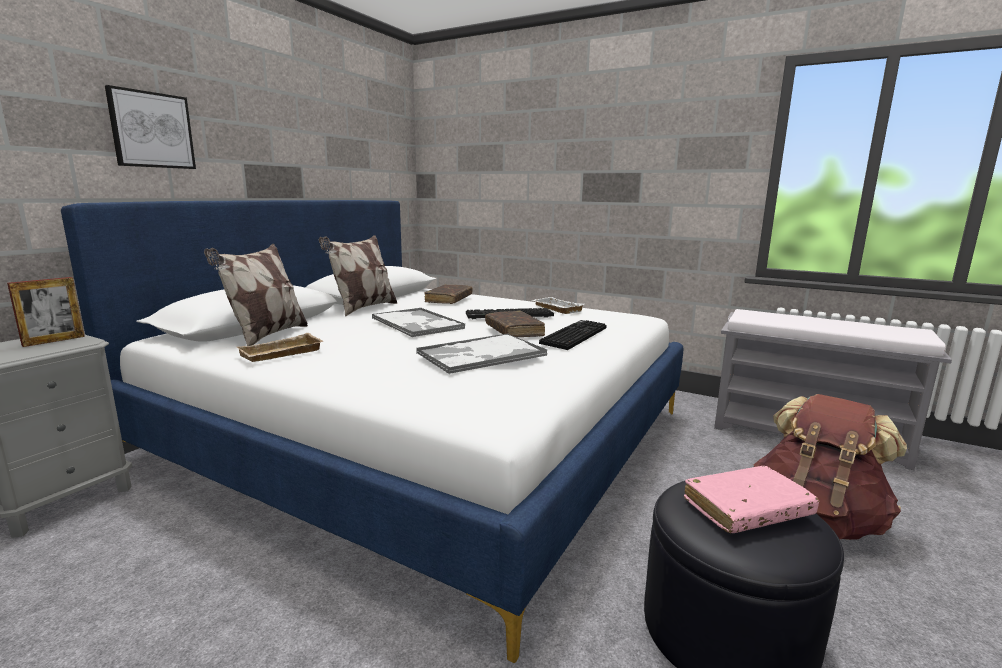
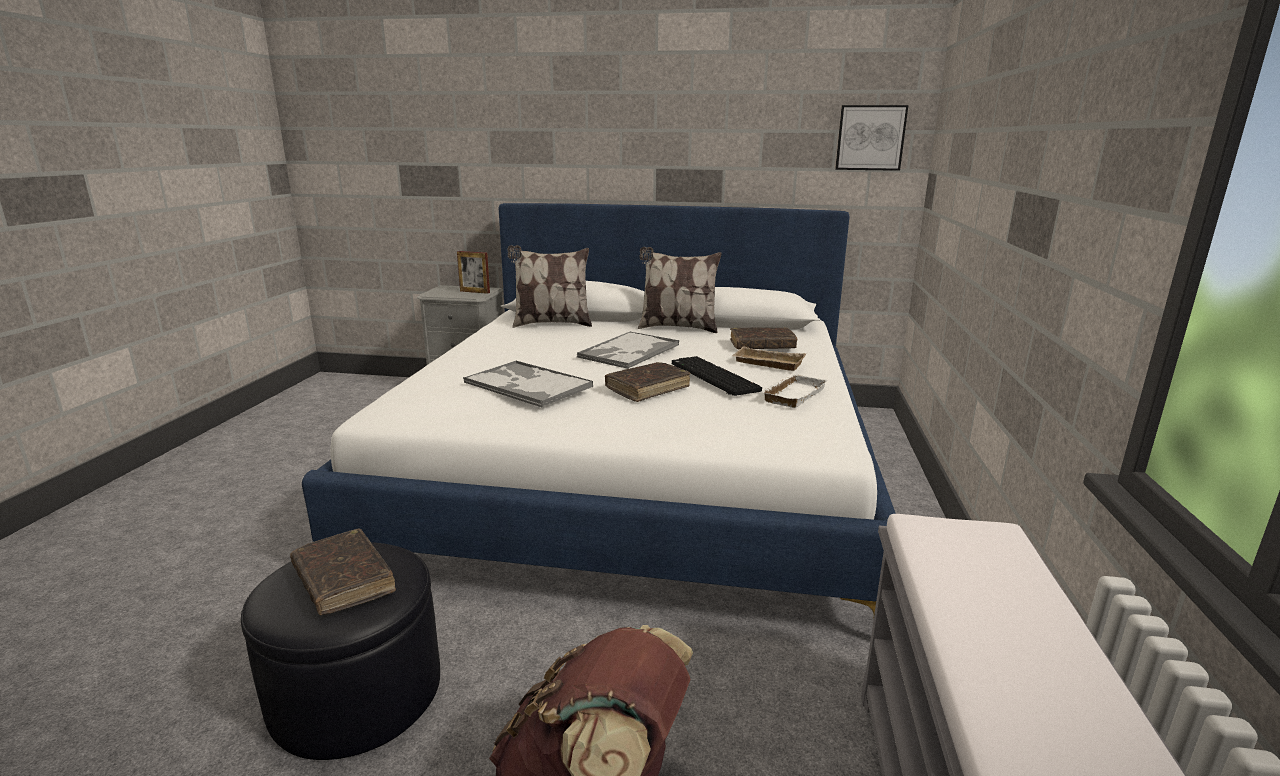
camera: 70 degrees right, 5 degrees up
picture [105,85,196,169] -> picture moved to [835,105,908,171]
beige tray [237,333,323,362] -> beige tray moved to [732,346,806,371]
keyboard [539,320,607,350] -> none
pink book [684,466,819,533] -> brown book [290,528,396,615]

